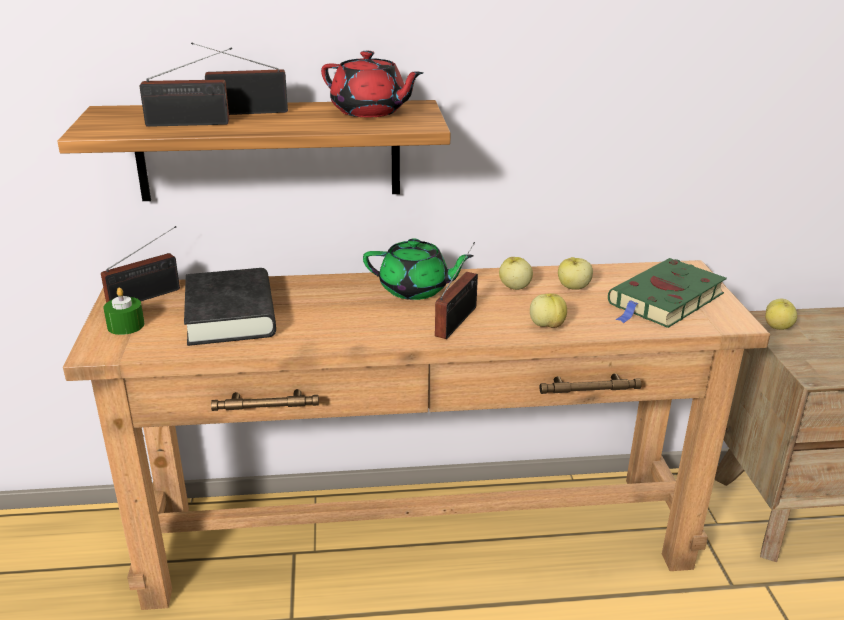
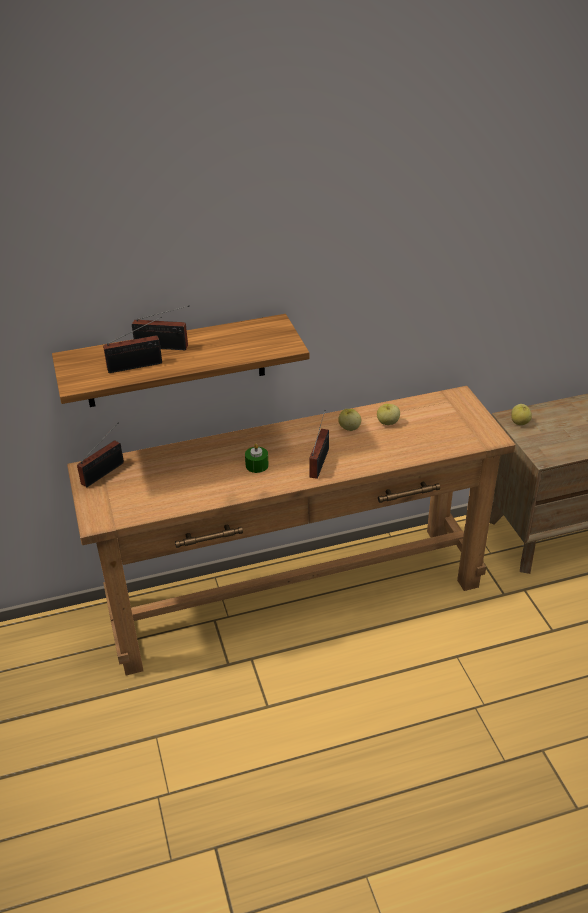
camera: 10 degrees left, 10 degrees up
green candle [103,288,145,335] -> green candle moved to [245,444,269,473]
black book [184,268,276,346] -> none
radio [191,42,288,115] -> radio turned 150 degrees counterclockwise [132,305,190,350]
red teapot [321,51,424,118] -> none
green teapot [363,238,474,300] -> none
apple [530,293,567,328] -> none
green book [608,258,727,328] -> none

